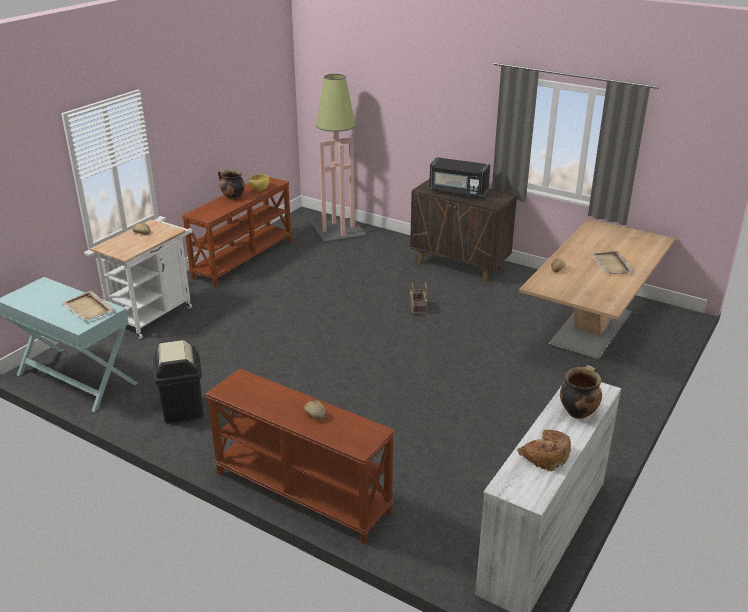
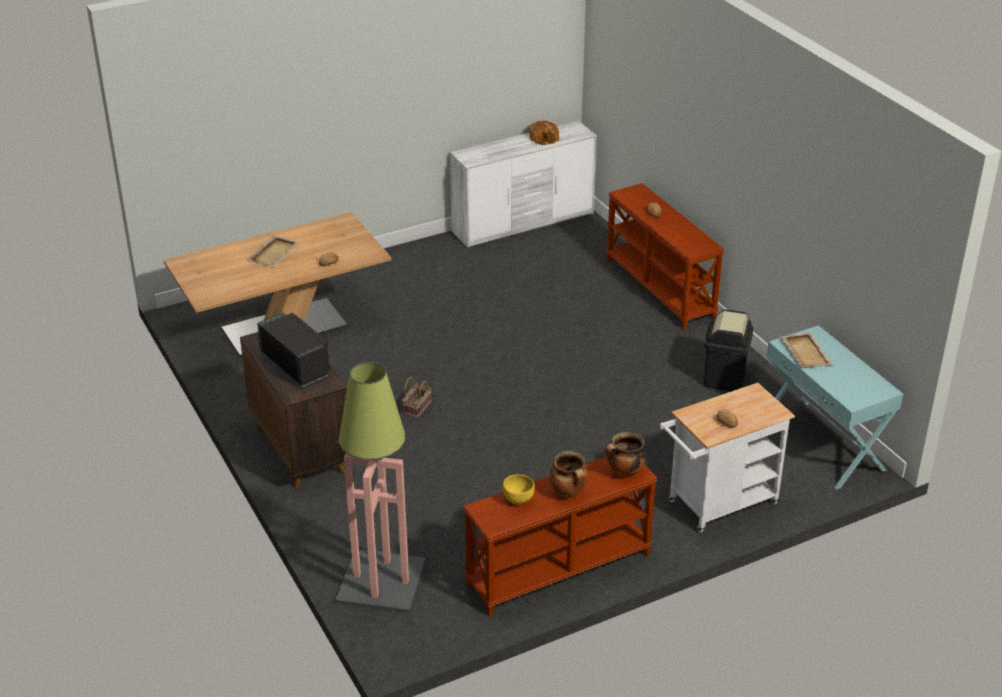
camera: 150 degrees left, 5 degrees up
cooking pot [560,365,602,419] -> cooking pot moved to [605,432,646,478]

